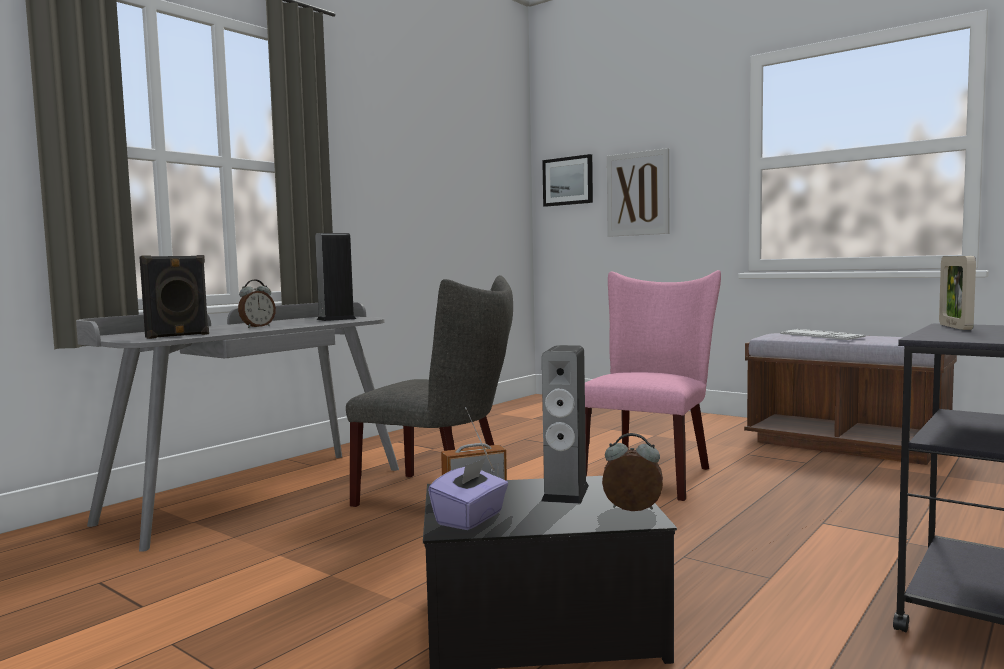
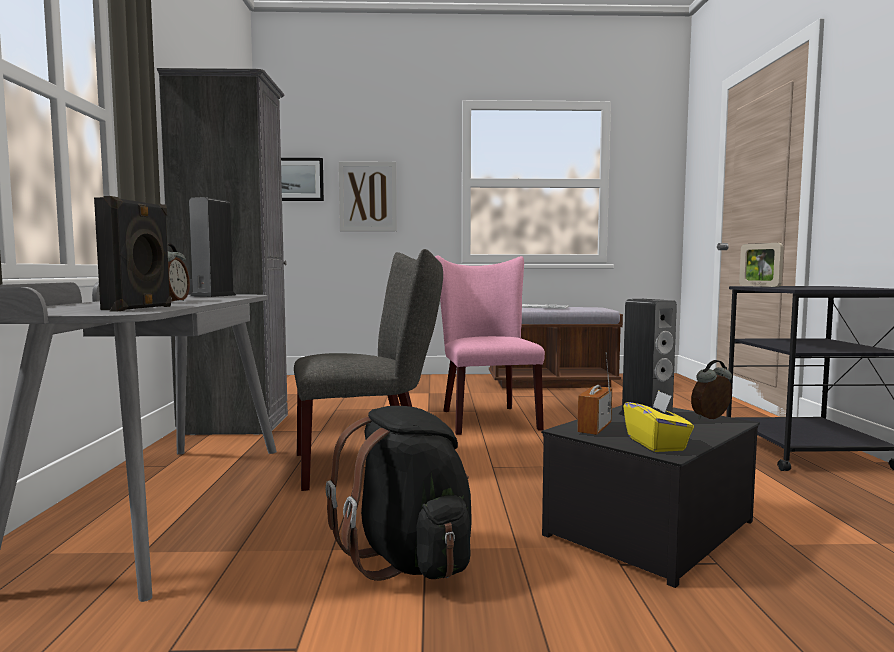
camera: 40 degrees left, 0 degrees up
purple tissue box [428,458,508,530] -> yellow tissue box [623,390,694,452]
none -> grey cabinet [157,68,288,435]
none -> black backpack [325,406,471,581]

